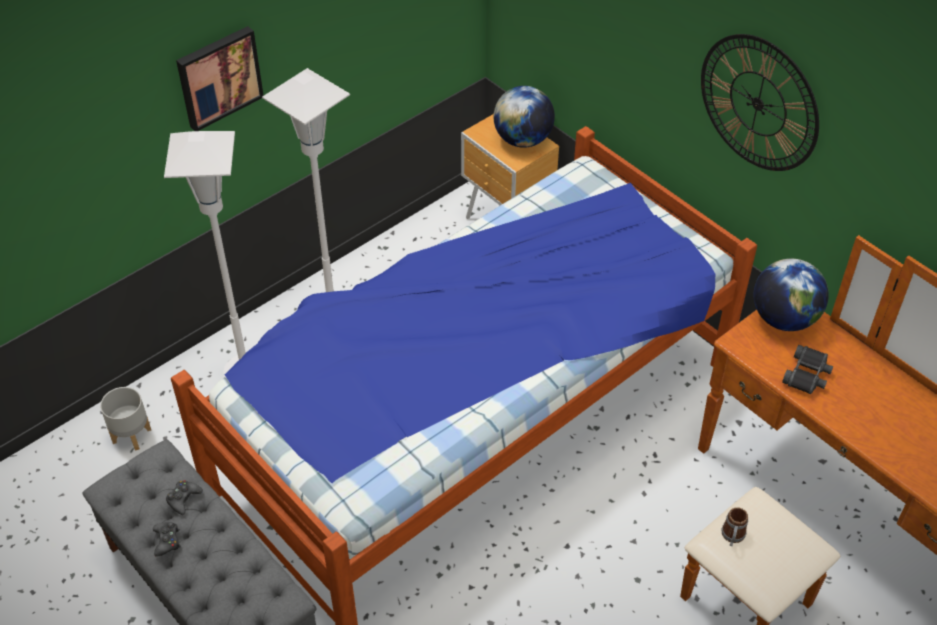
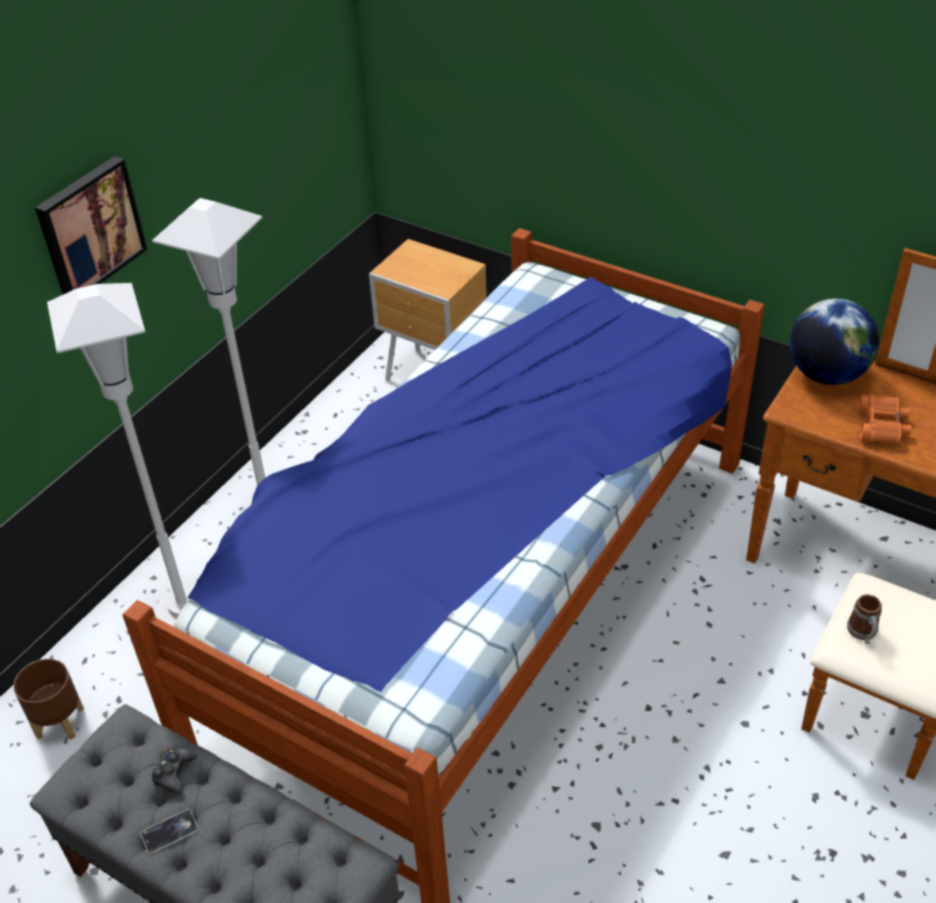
camera: 15 degrees left, 5 degrees down
grey planter [100,387,151,451] -> brown planter [13,659,84,740]
black game controller [153,522,181,557] -> phone [141,809,198,854]
globe [494,86,555,148] -> none
wall clock [701,34,819,171] -> none
black binoculars [782,345,833,394] -> orange binoculars [859,394,912,445]

